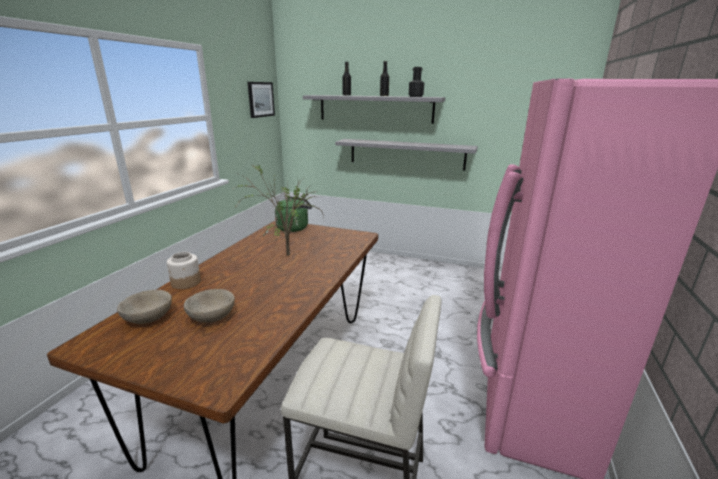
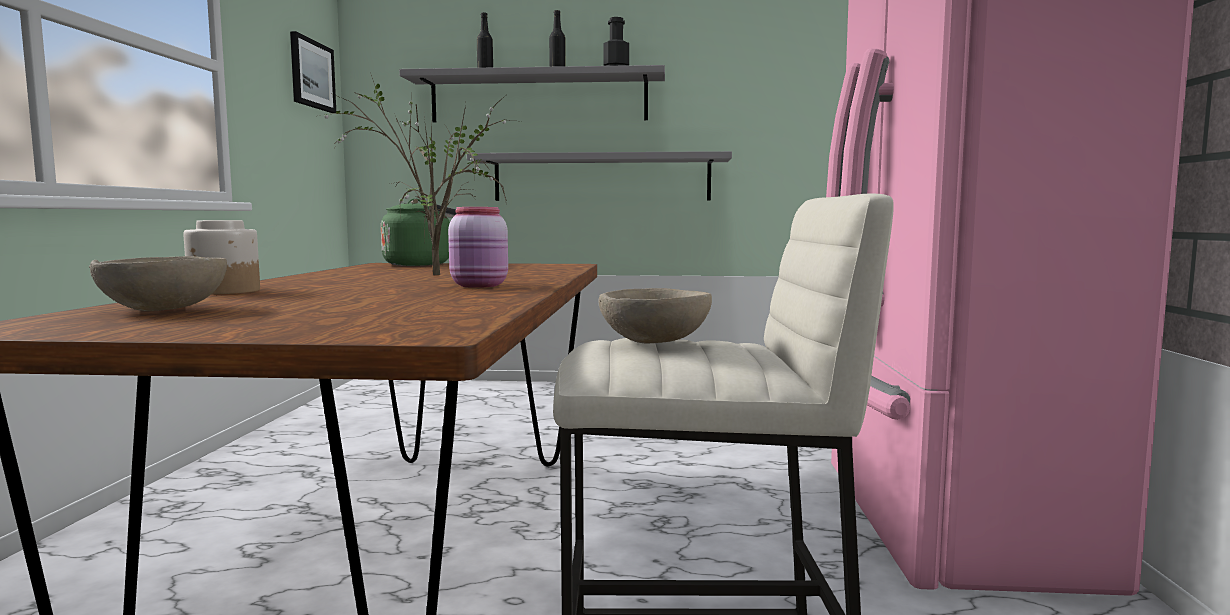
camera: 15 degrees left, 15 degrees down
beige bowl [184,289,235,323] -> beige bowl moved to [598,288,712,343]
none -> pink jar [448,207,508,288]

